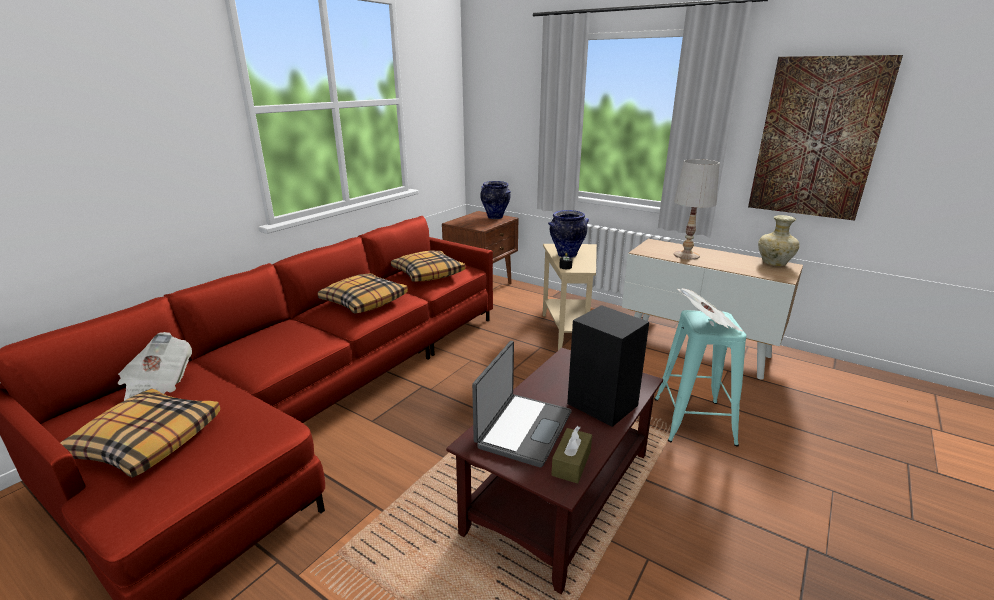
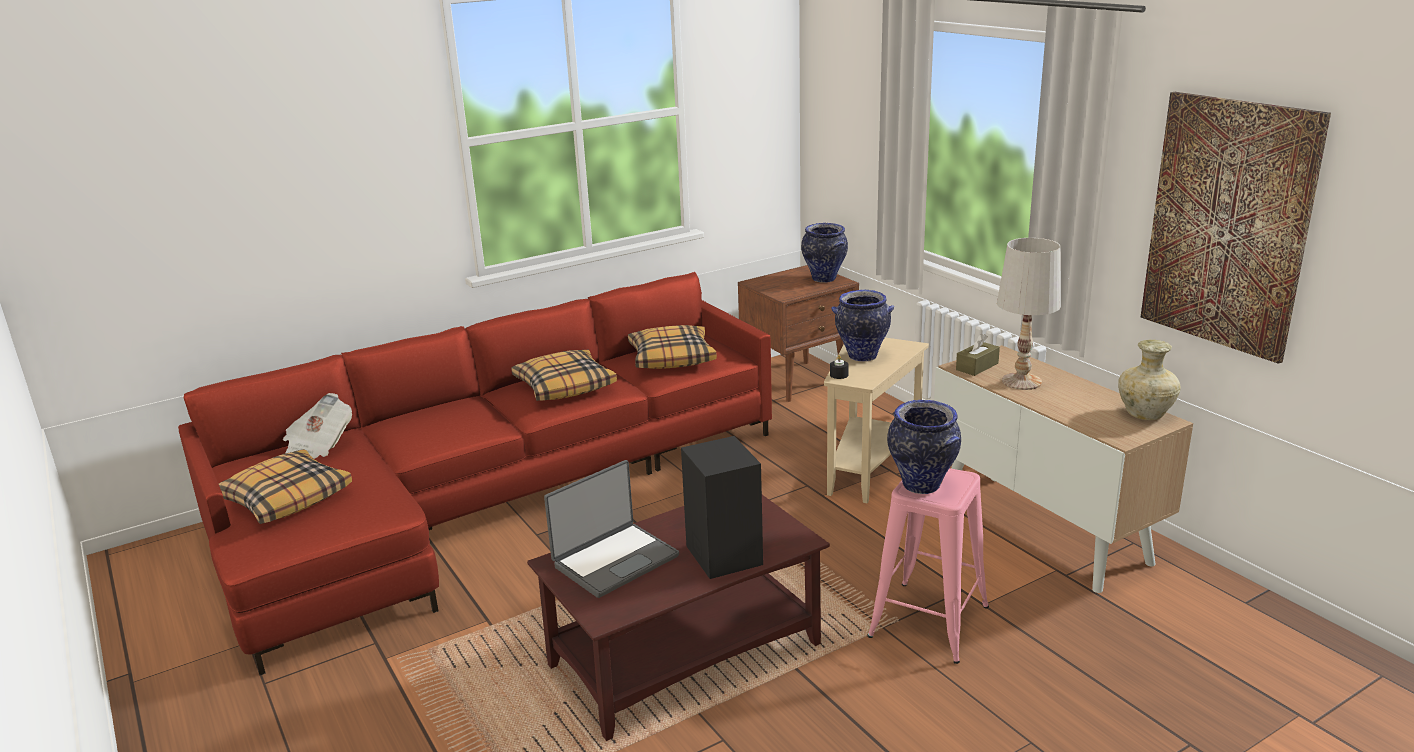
camera: 25 degrees right, 0 degrees up
brown tissue box [551,426,592,484] -> brown tissue box moved to [956,334,1000,376]
turquoise stool [655,310,746,447] -> pink stool [867,468,989,664]
newspaper [677,288,743,331] -> vase [887,400,961,494]

